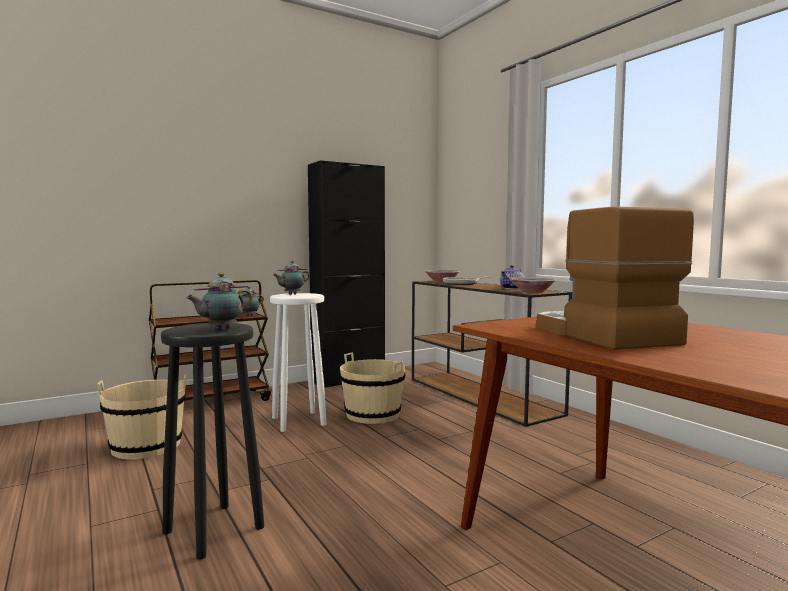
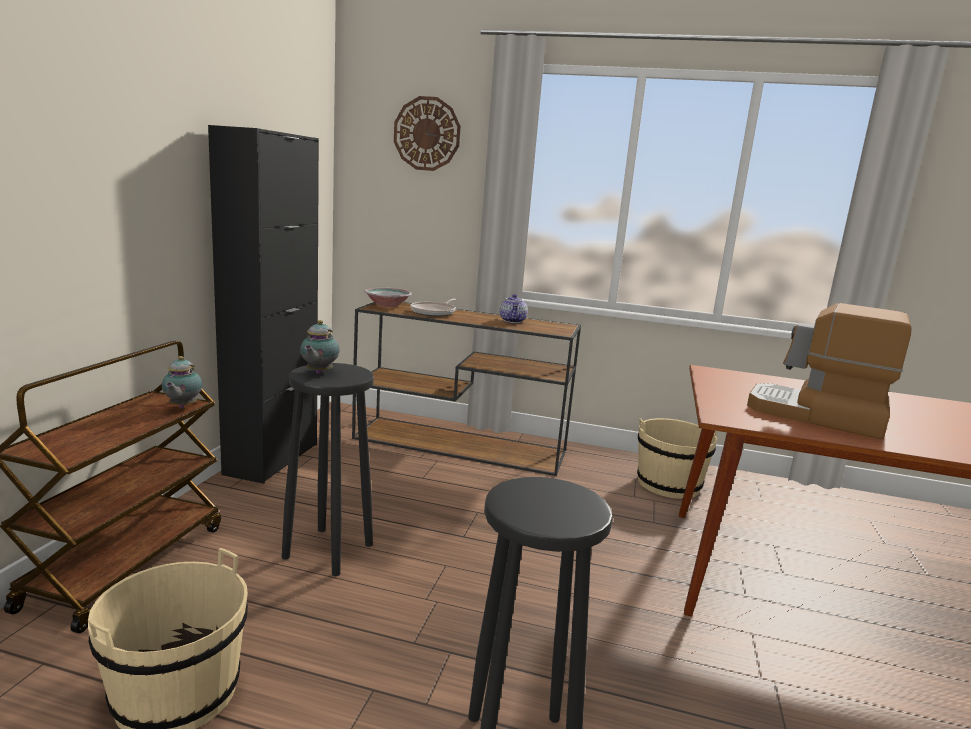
camera: 45 degrees left, 10 degrees up
teapot [186,273,252,330] -> none
white stool [270,293,327,432] -> black stool [282,363,374,576]
beige bucket [340,352,405,424] -> beige bucket moved to [637,418,718,499]
bowl [510,277,556,293] -> none
none -> wall clock [394,96,461,171]

